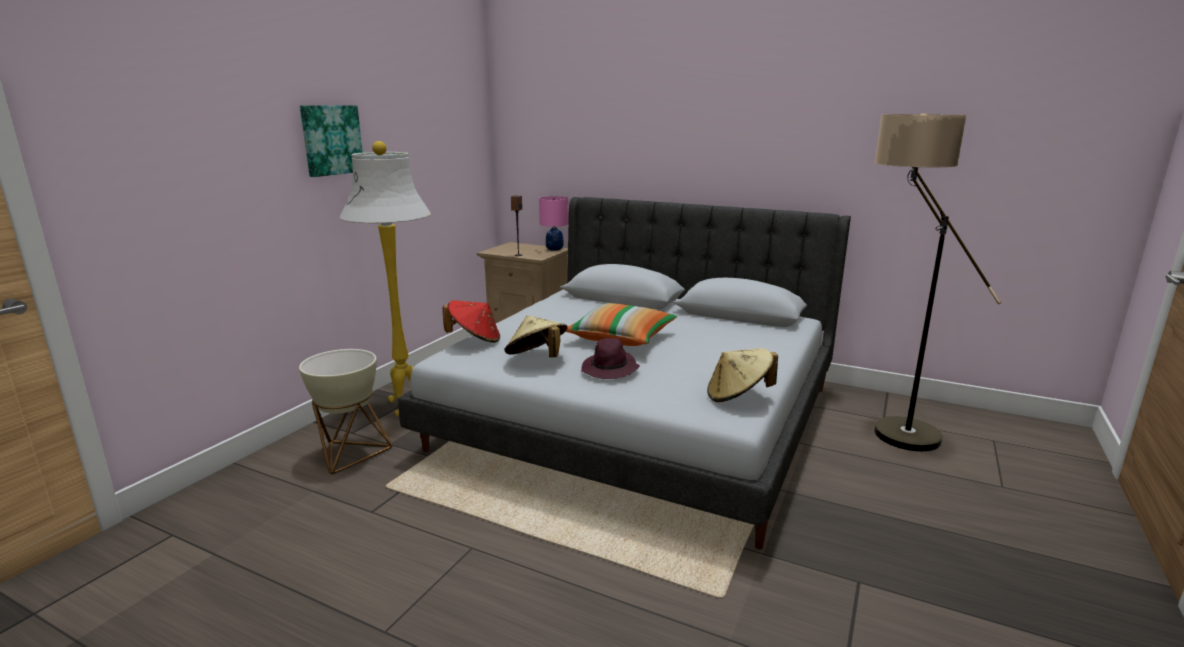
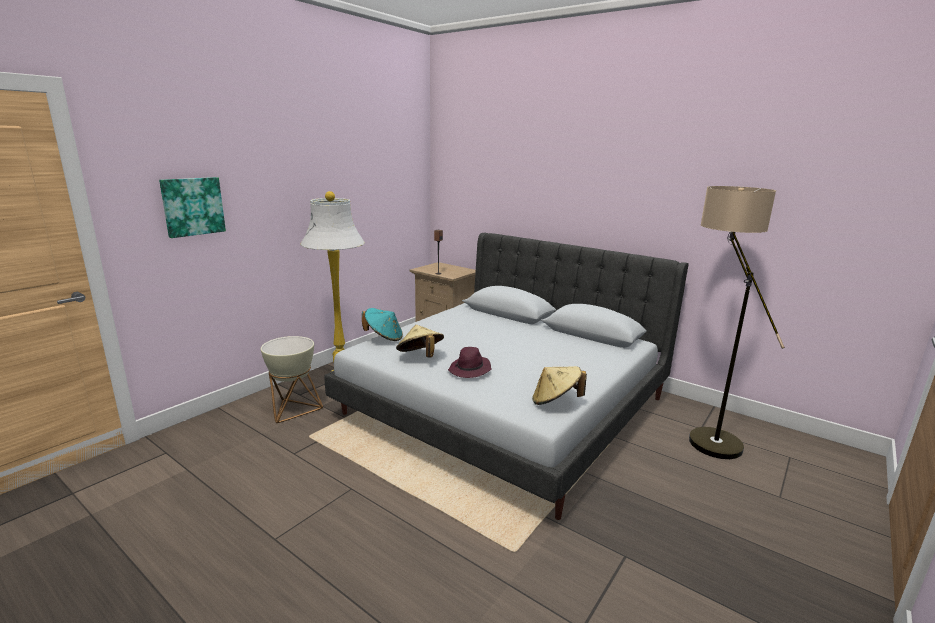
camera: 10 degrees right, 0 degrees up
picture [300,105,363,177] -> picture moved to [159,177,226,238]
red hat [443,300,500,343] -> turquoise hat [362,308,403,341]
pink table lamp [539,196,569,251] -> none
pillow [566,303,677,346] -> none

